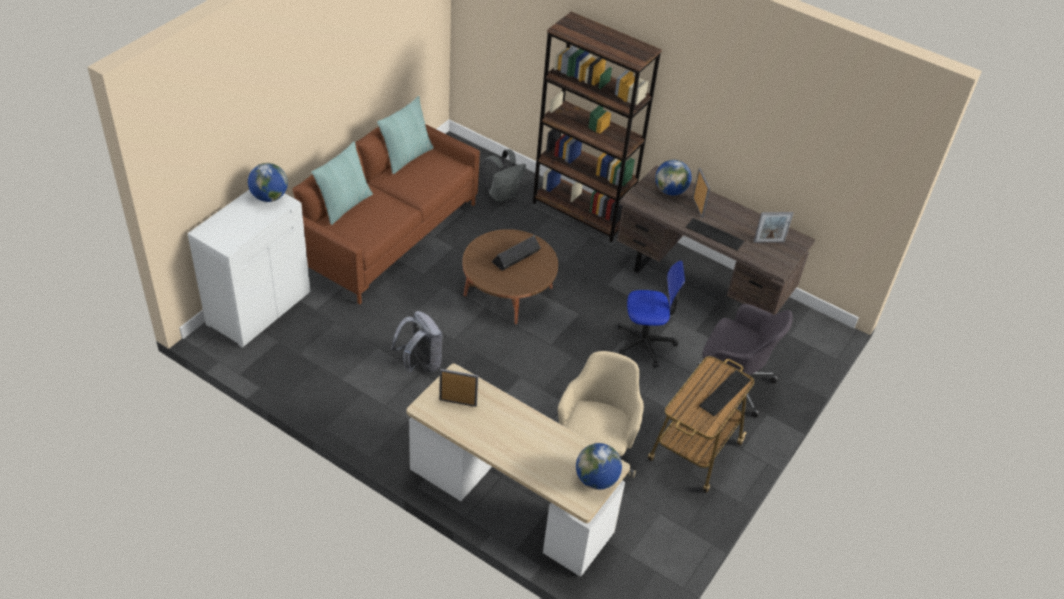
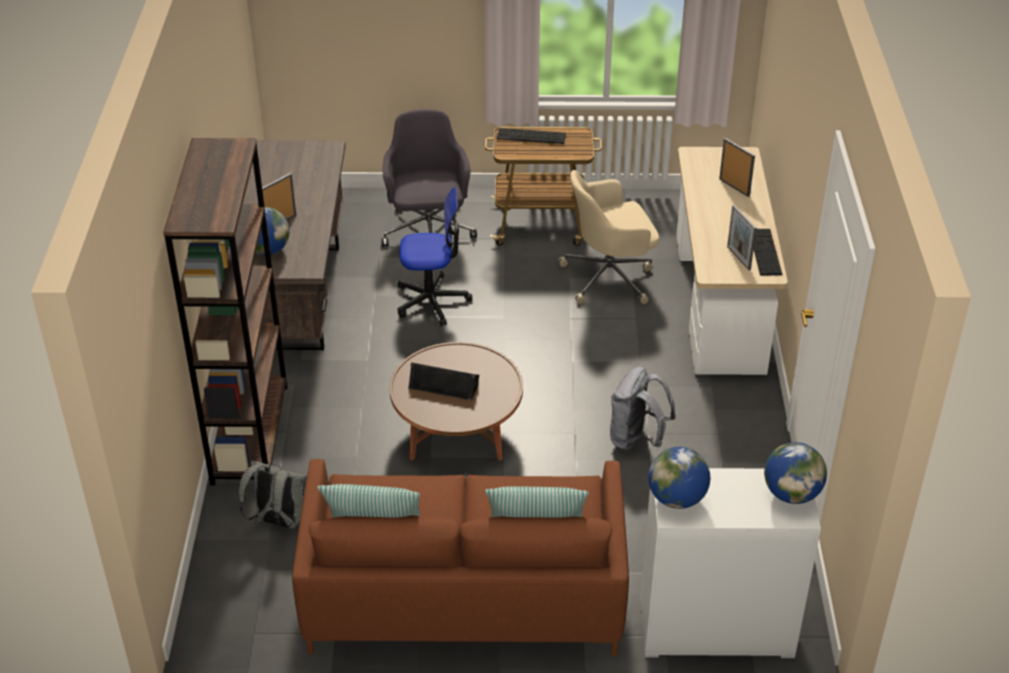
camera: 120 degrees left, 5 degrees down
globe [576,443,622,490] -> globe moved to [764,442,827,504]
office chair [617,261,685,368] -> office chair turned 120 degrees clockwise [397,187,472,326]
keyboard [686,218,744,251] -> keyboard moved to [754,229,782,276]
picture frame [753,212,794,243] -> picture frame moved to [719,138,755,197]

